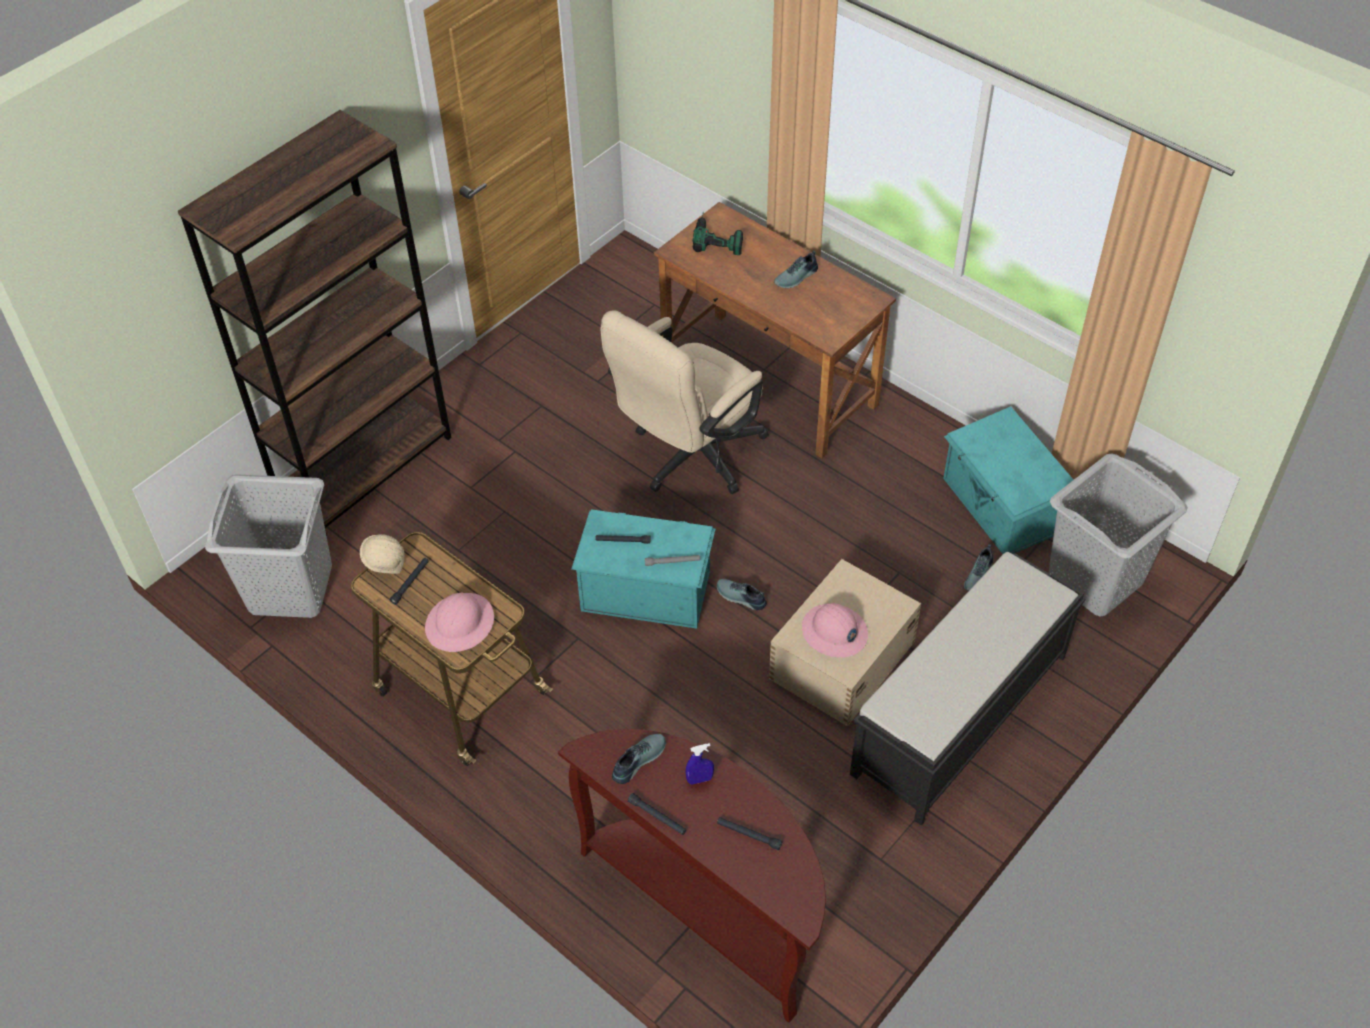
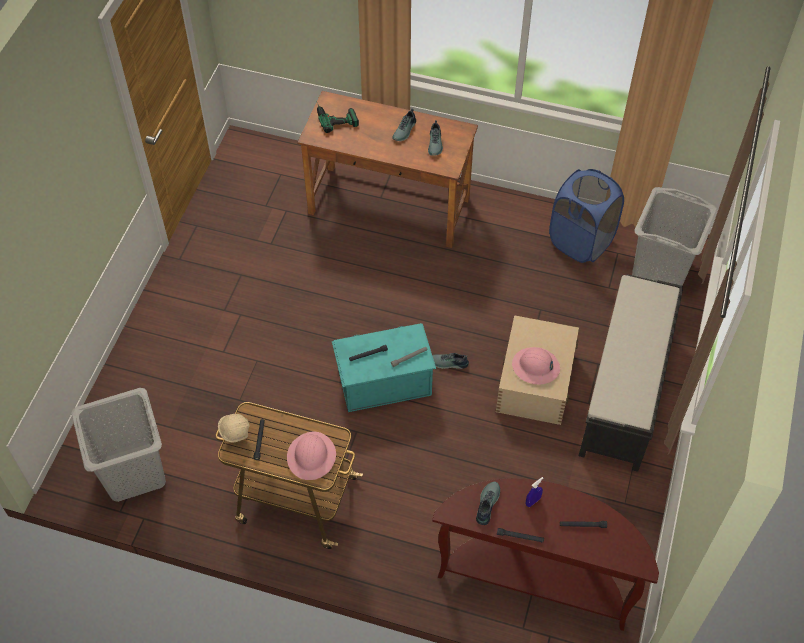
camera: 25 degrees left, 5 degrees up
brown bookcase [178,110,452,536] -> none
beige office chair [600,310,769,494] -> none
turquoise storage box [943,407,1073,554] -> blue laundry basket [549,169,624,263]
shoe [964,544,993,591] -> shoe moved to [428,120,443,156]

